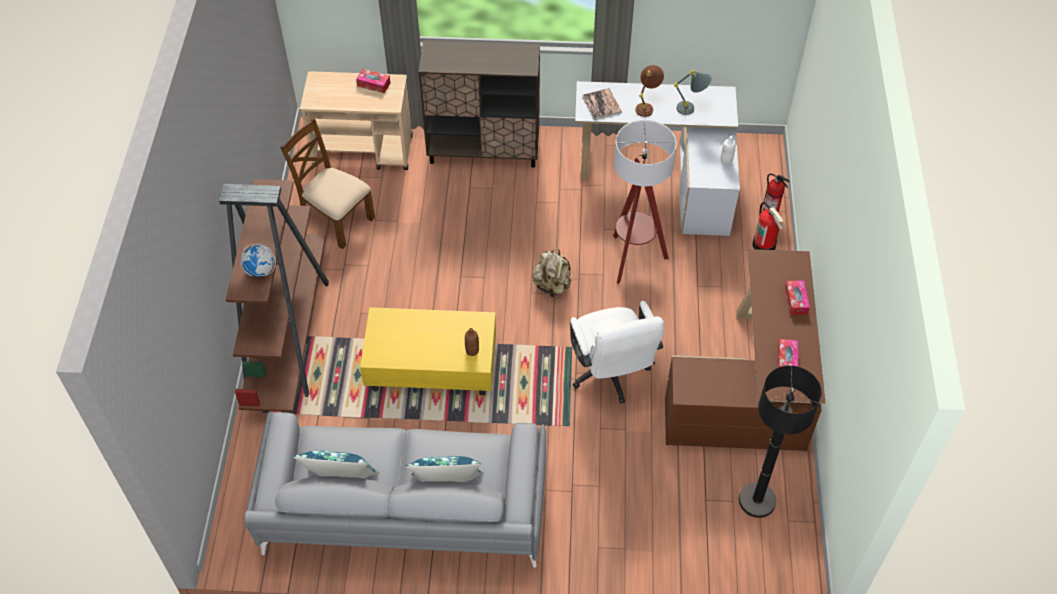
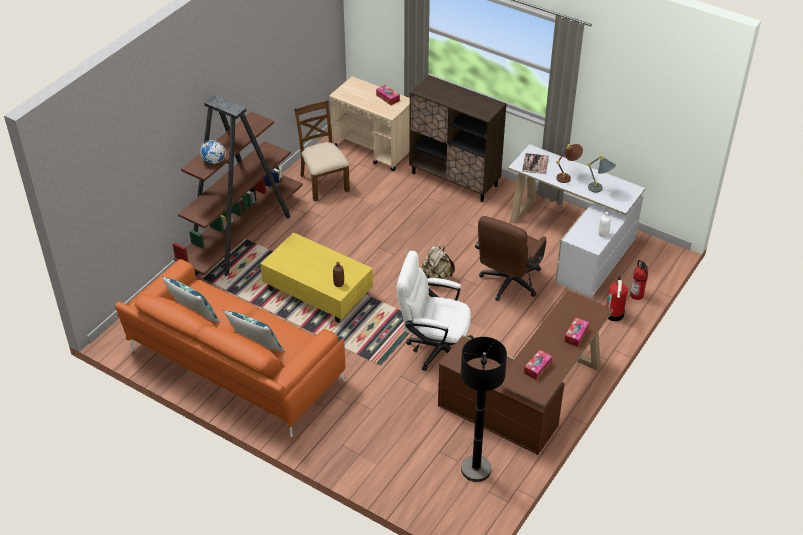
camera: 30 degrees right, 10 degrees down
grey sofa [244,411,546,568] -> orange sofa [115,259,345,437]
white office chair [570,301,664,404] -> white office chair turned 90 degrees clockwise [397,251,474,371]
floor lamp [613,120,677,284] -> brown office chair [475,216,547,301]

